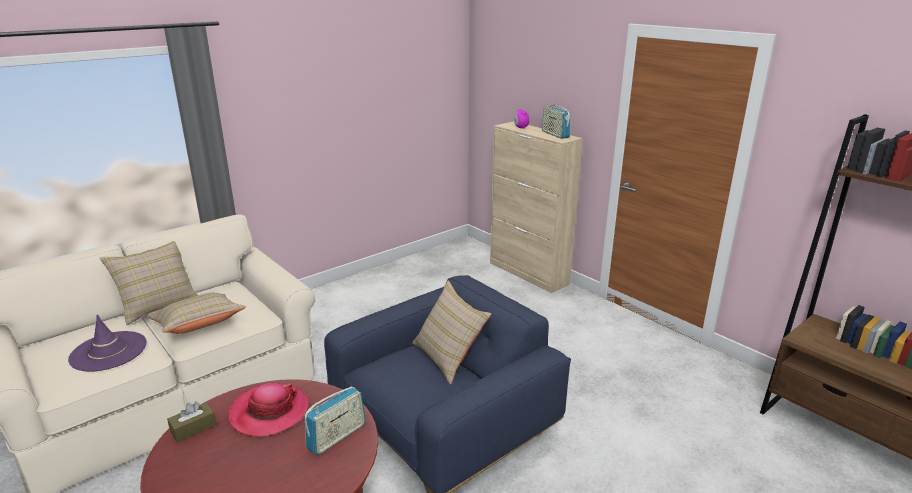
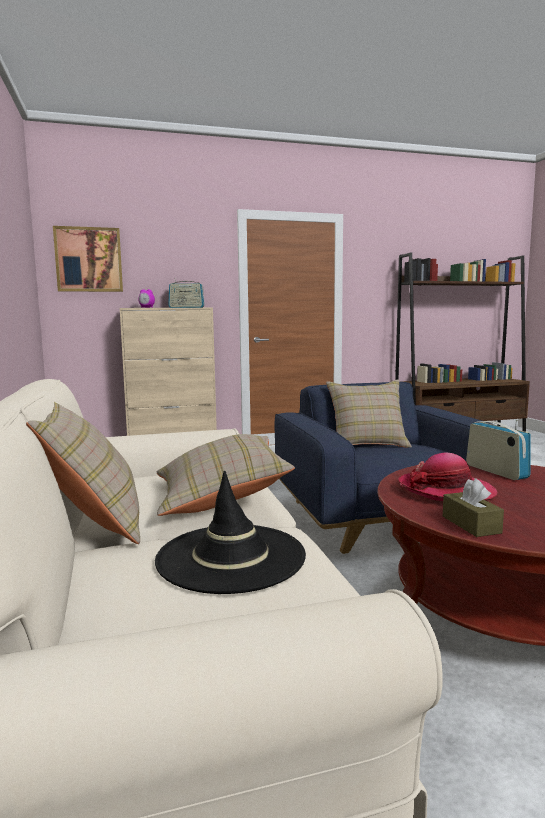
camera: 65 degrees left, 15 degrees down
purple hat [68,315,147,372] -> black hat [155,471,306,594]
none -> picture [53,226,123,292]

